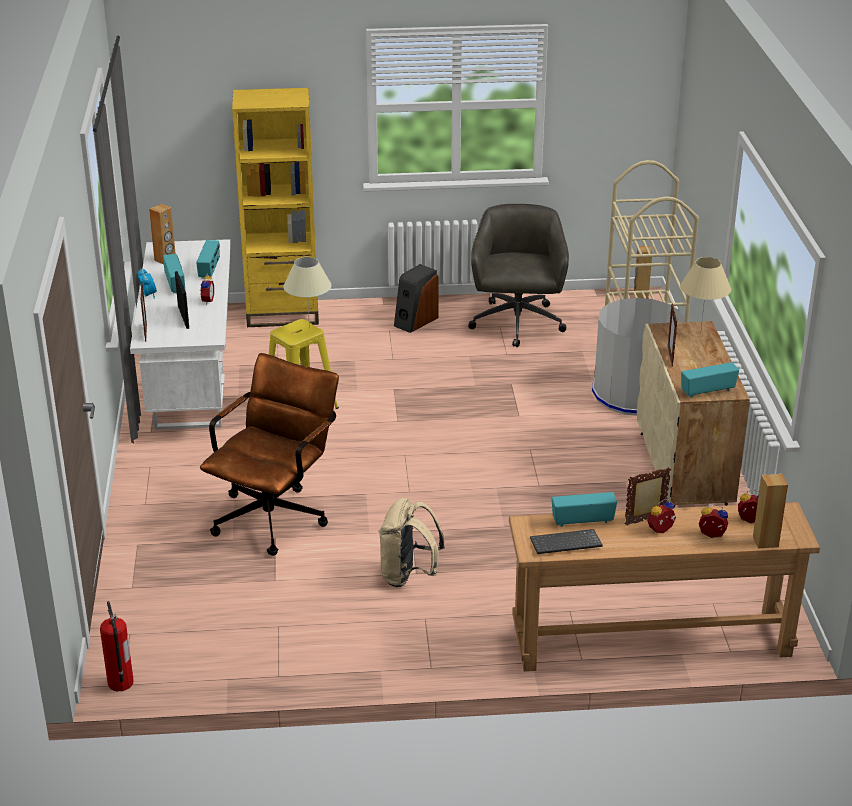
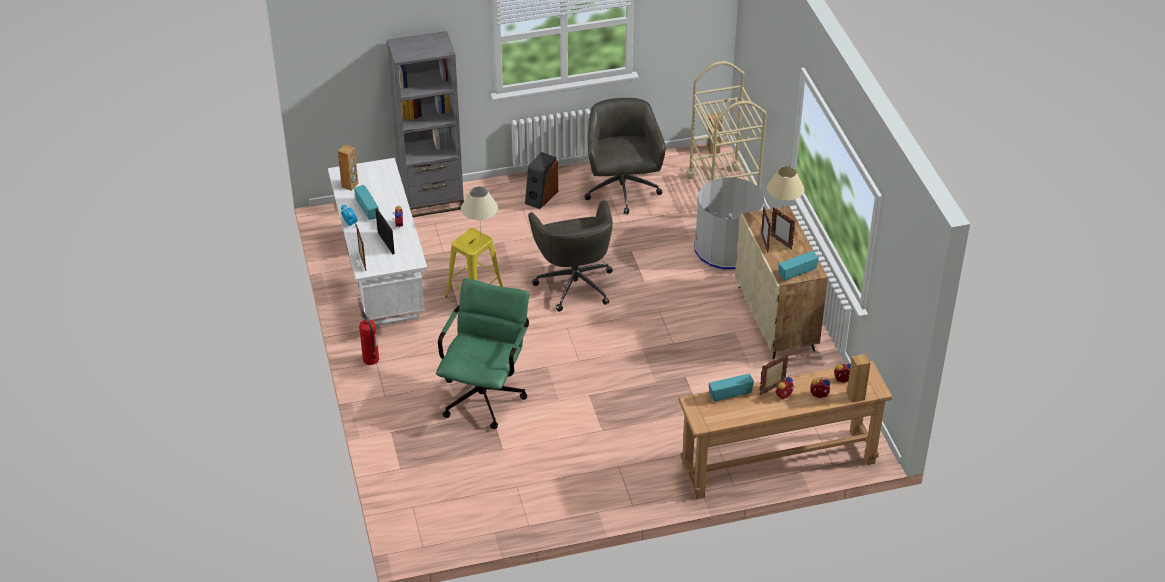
camera: 10 degrees left, 10 degrees up
fire extinguisher [100,601,134,691] -> fire extinguisher moved to [359,310,379,365]
radio [196,240,220,279] -> none
brown office chair [200,353,339,556] -> green office chair [436,278,529,429]
yellow bookcase [232,88,319,327] -> grey bookcase [387,31,464,217]
beige backpack [379,497,445,587] -> none
keyboard [530,529,603,554] -> none
none -> grey office chair [528,200,613,312]
none -> picture frame [771,207,796,250]

